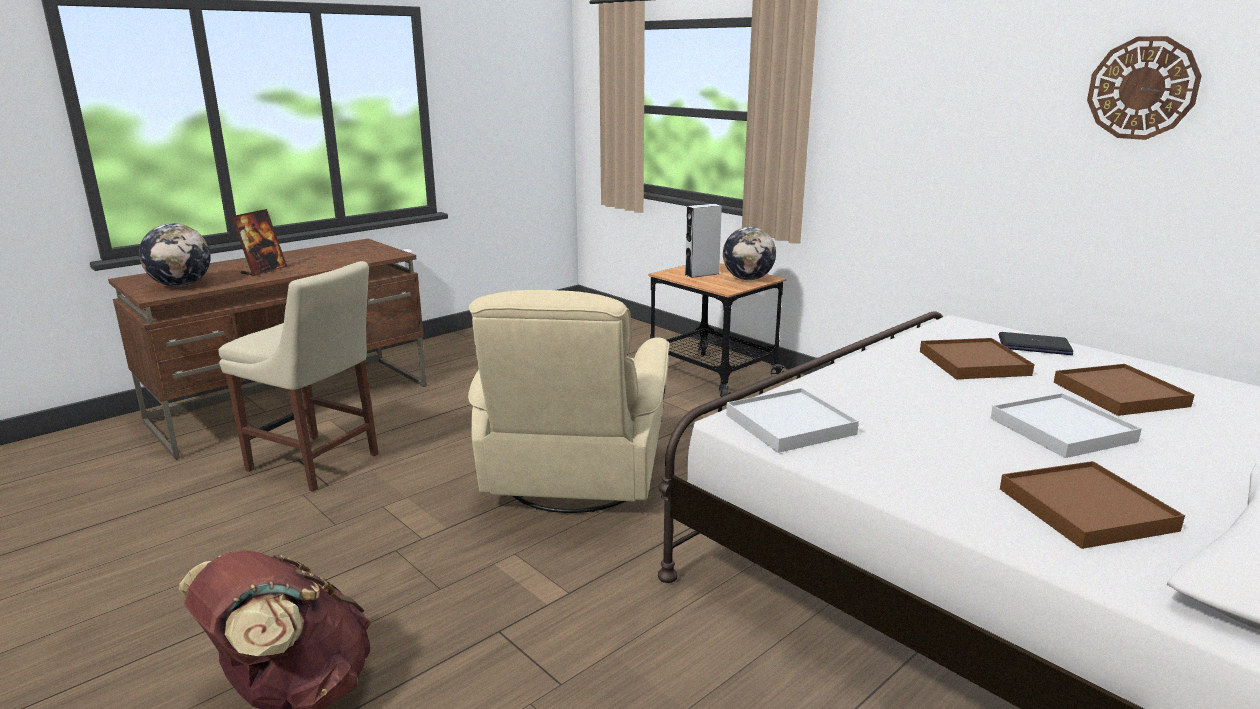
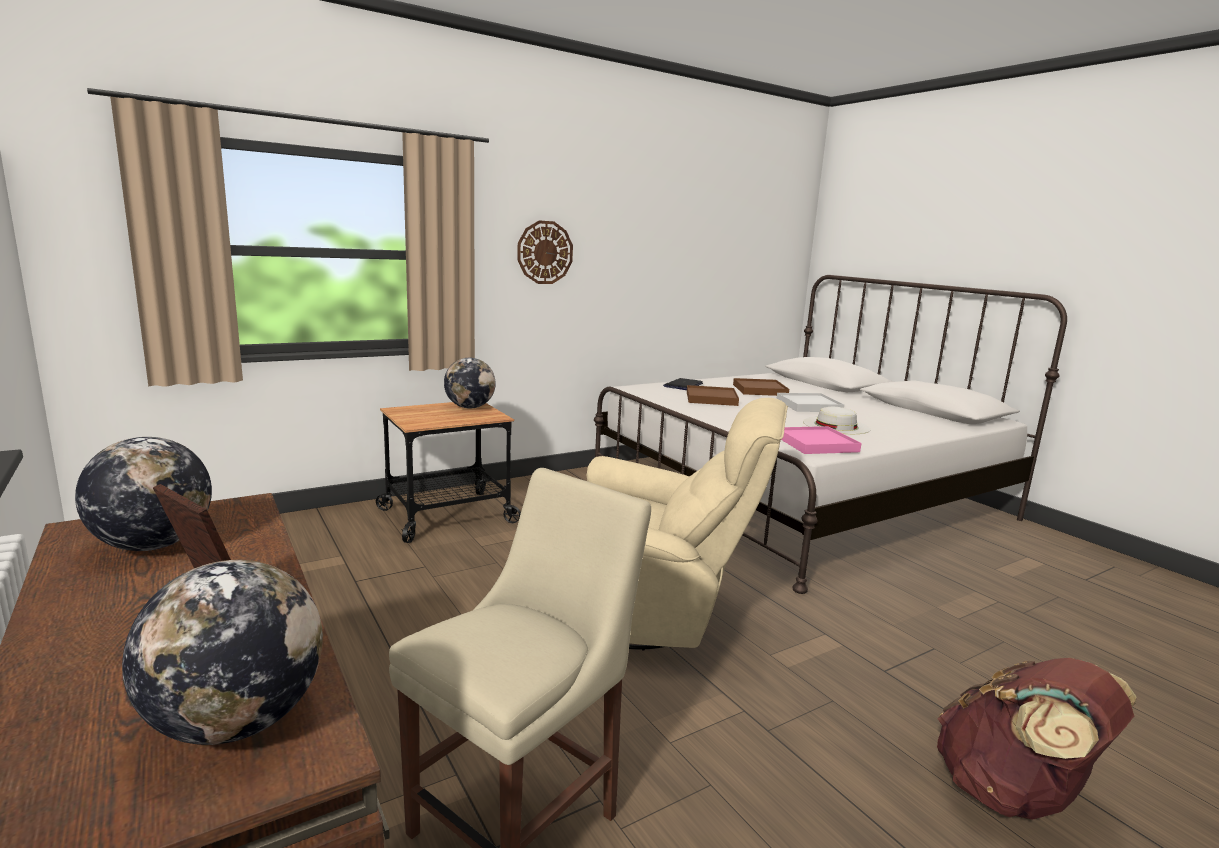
camera: 80 degrees left, 5 degrees down
grey speaker [685,204,722,278] -> none
white tray [726,388,859,453] -> pink tray [781,426,861,454]
brown tray [1000,461,1185,549] -> none
wall clock [1087,36,1201,140] -> wall clock moved to [517,221,573,284]
none -> globe [75,437,212,551]
none -> white hat [803,407,871,434]

